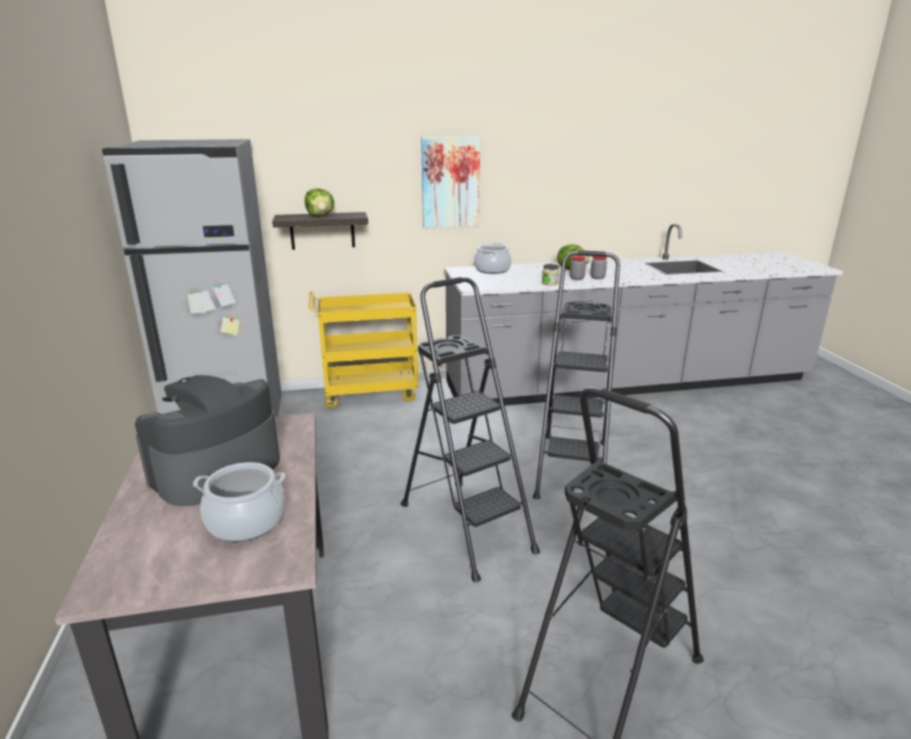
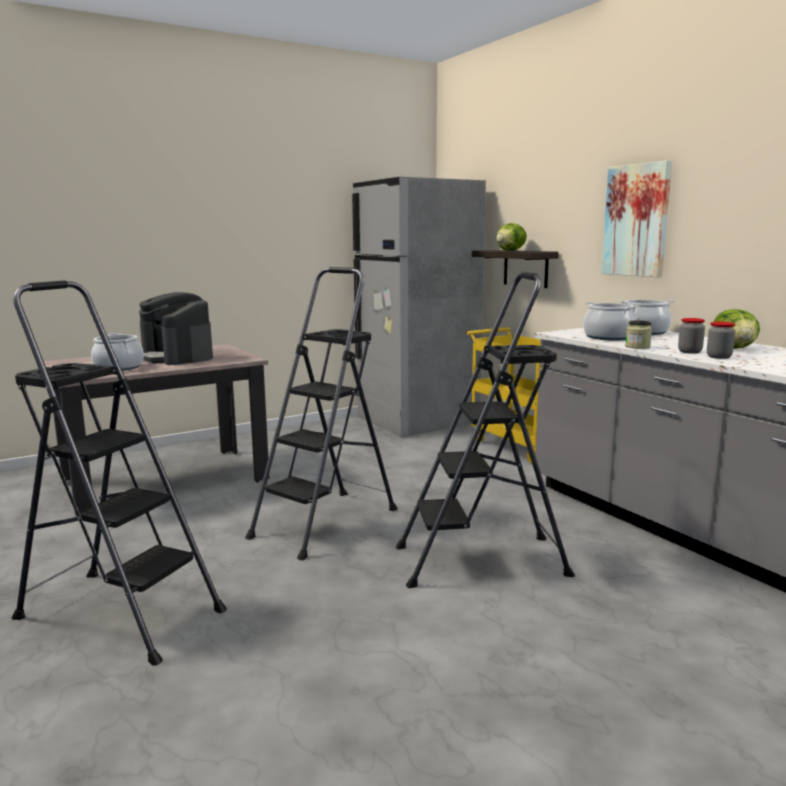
camera: 70 degrees right, 10 degrees down
coffee machine [135,375,280,506] -> coffee machine turned 150 degrees counterclockwise [139,292,213,365]
none -> cooking pot [583,302,639,341]

